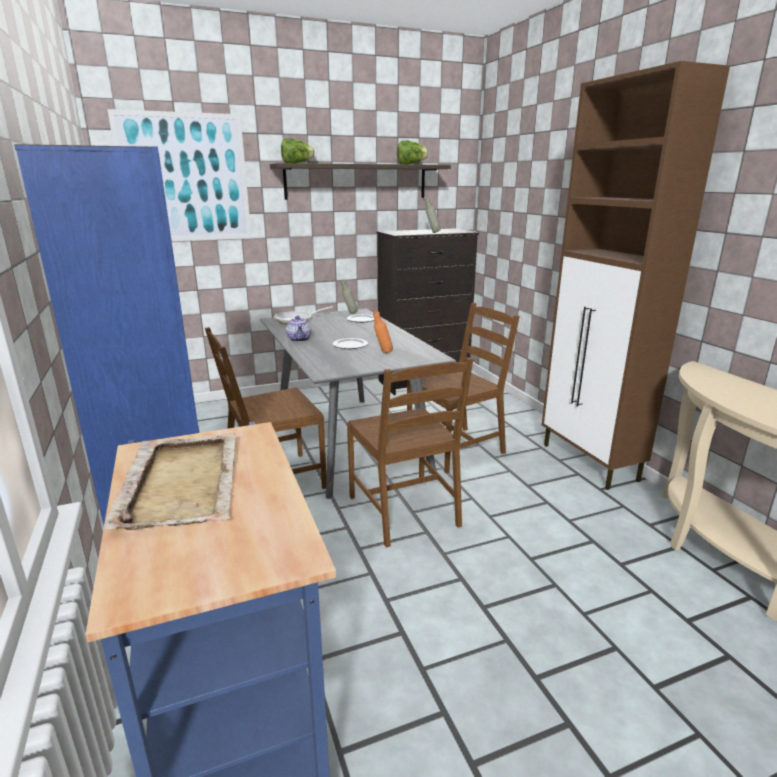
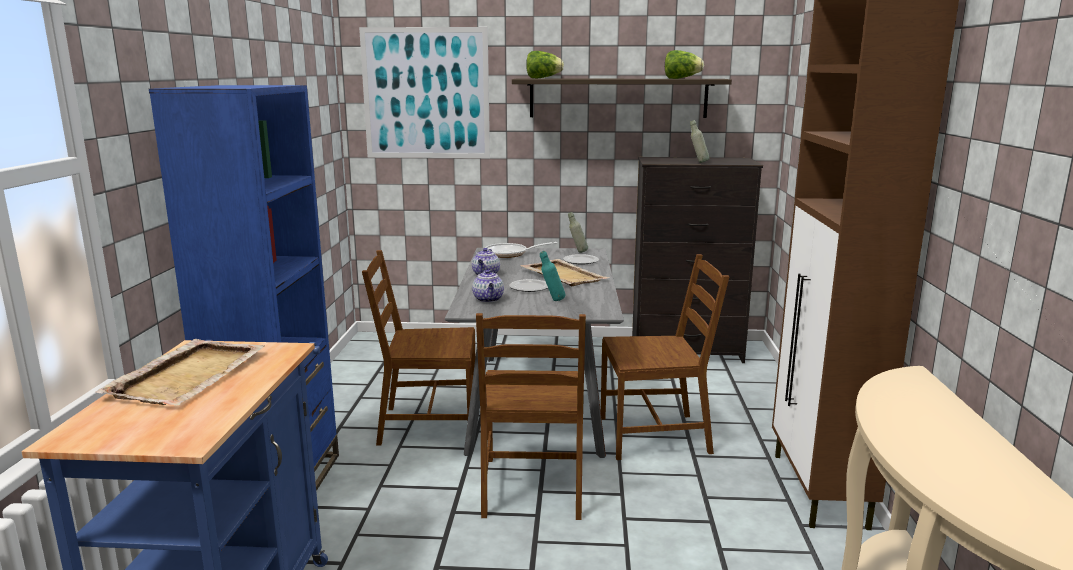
camera: 25 degrees right, 5 degrees down
orange bottle [373,311,393,353] -> turquoise bottle [540,251,565,301]
none -> teapot [472,270,504,303]
none -> beige tray [520,259,610,286]

